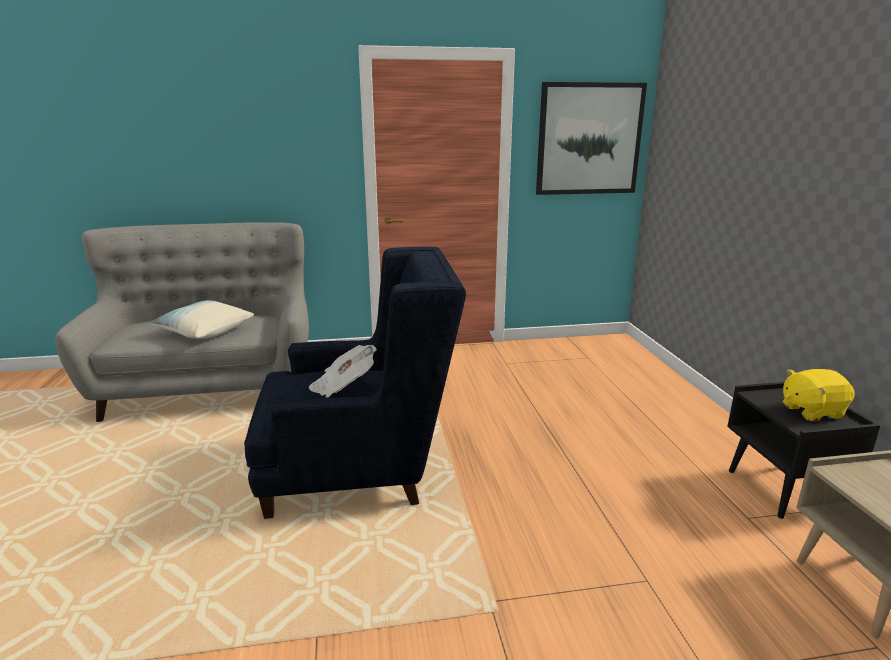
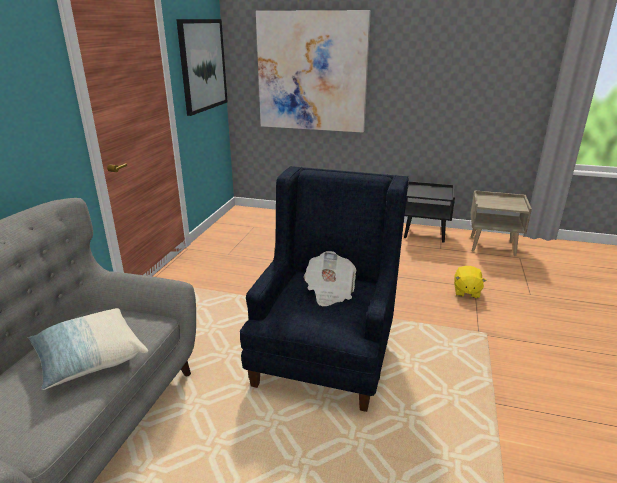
camera: 65 degrees left, 5 degrees up
yellow plush toy [783,369,855,421] -> yellow plush toy moved to [454,266,487,298]
none -> picture [256,10,371,133]

